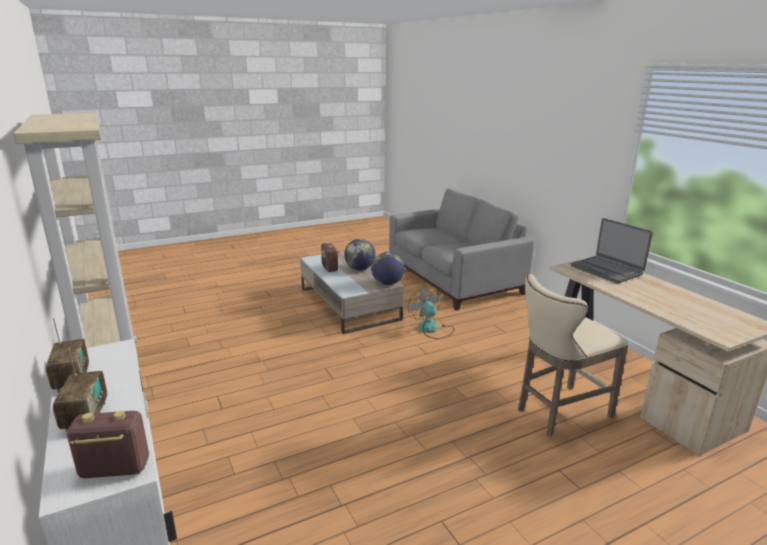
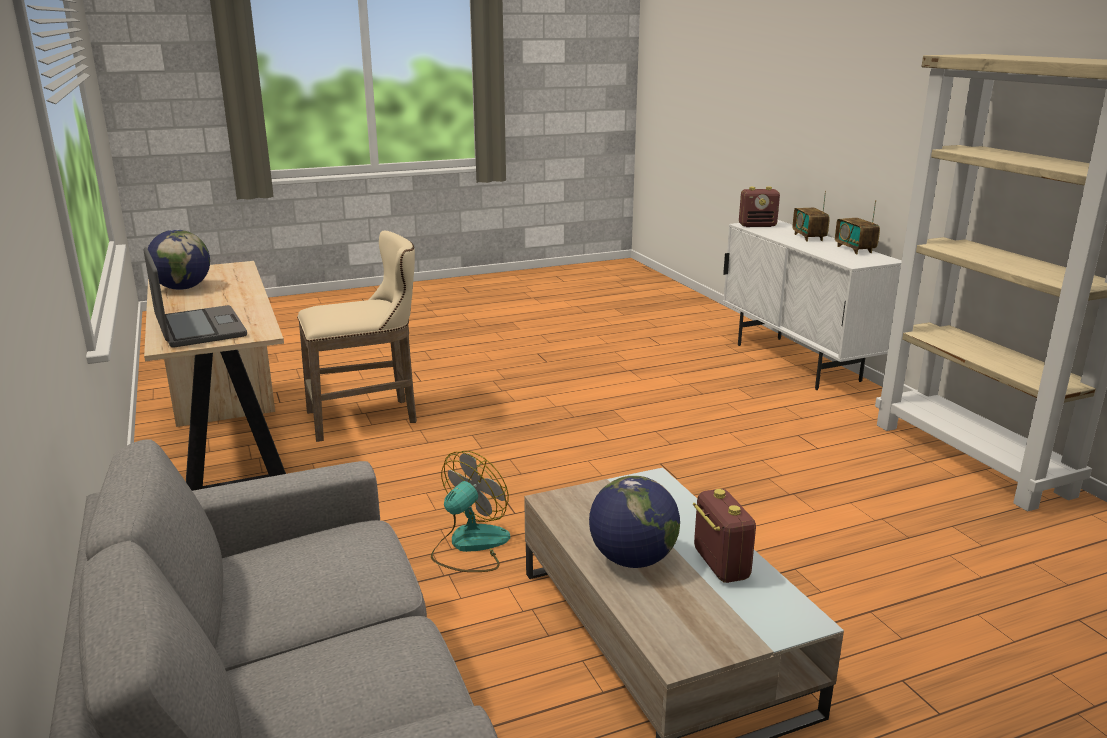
camera: 175 degrees left, 0 degrees up
globe [371,252,405,285] -> globe moved to [147,230,210,290]
fan [408,287,455,339] -> fan turned 120 degrees counterclockwise [431,451,510,572]

